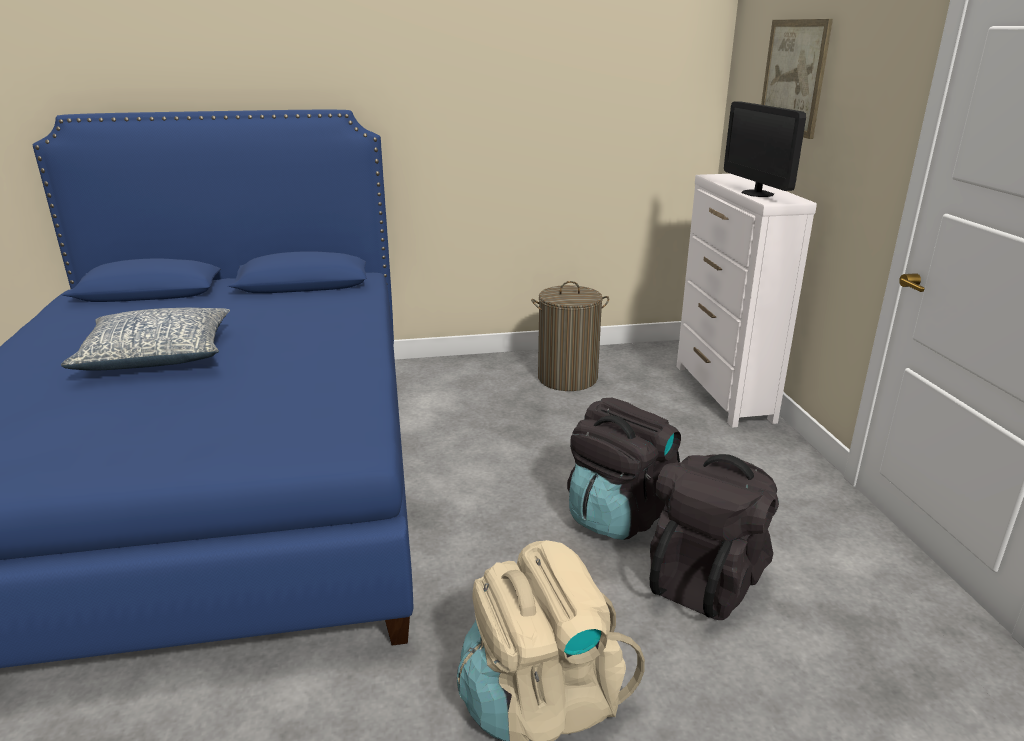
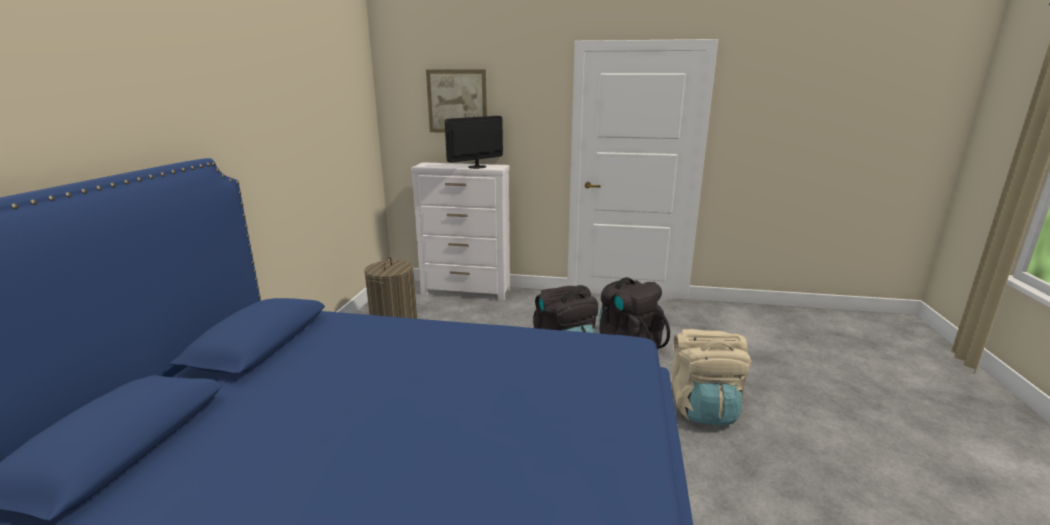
camera: 70 degrees left, 5 degrees down
pillow [61,308,230,370] -> none
monitor [724,101,806,197] -> monitor turned 135 degrees clockwise [445,116,503,169]

